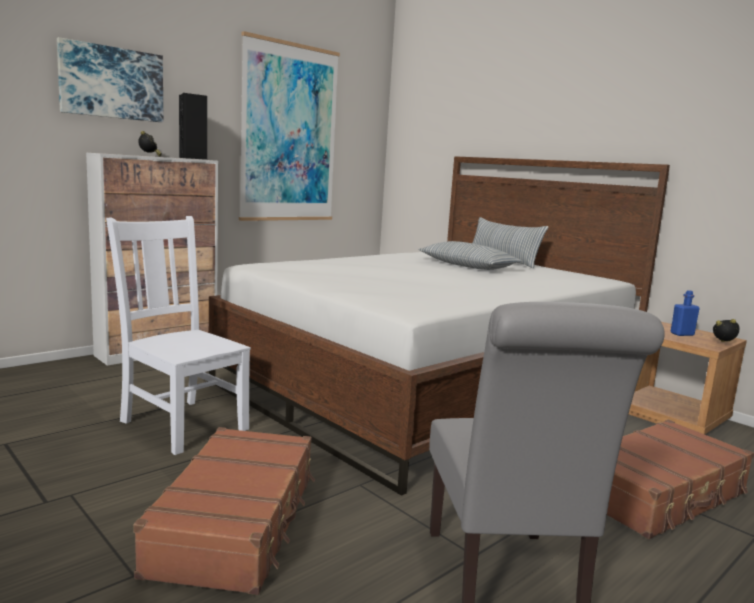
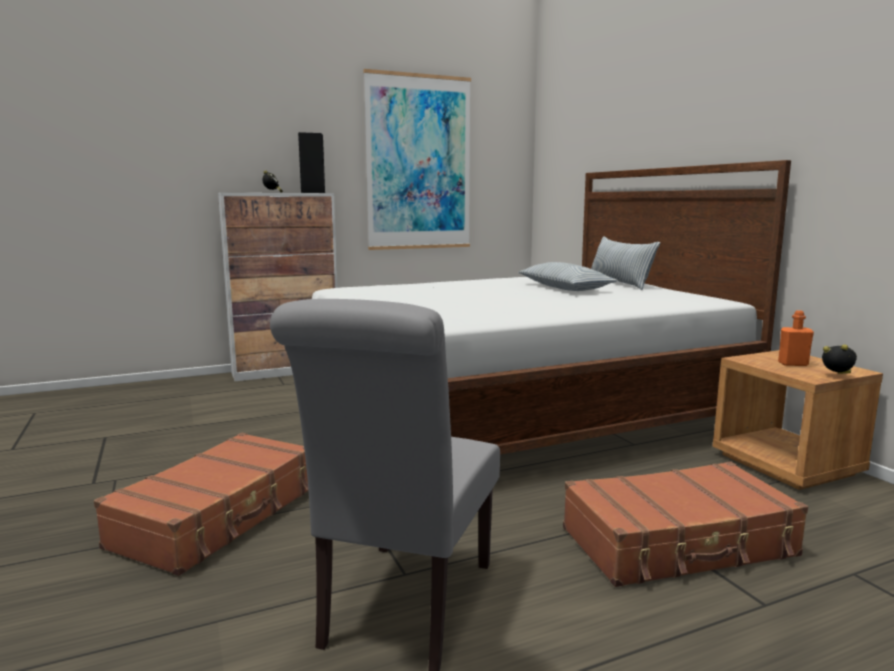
camera: 20 degrees right, 0 degrees up
picture [57,37,163,122] -> none
white chair [106,216,251,455] -> none
blue bottle [671,290,700,336] -> orange bottle [778,310,814,366]

